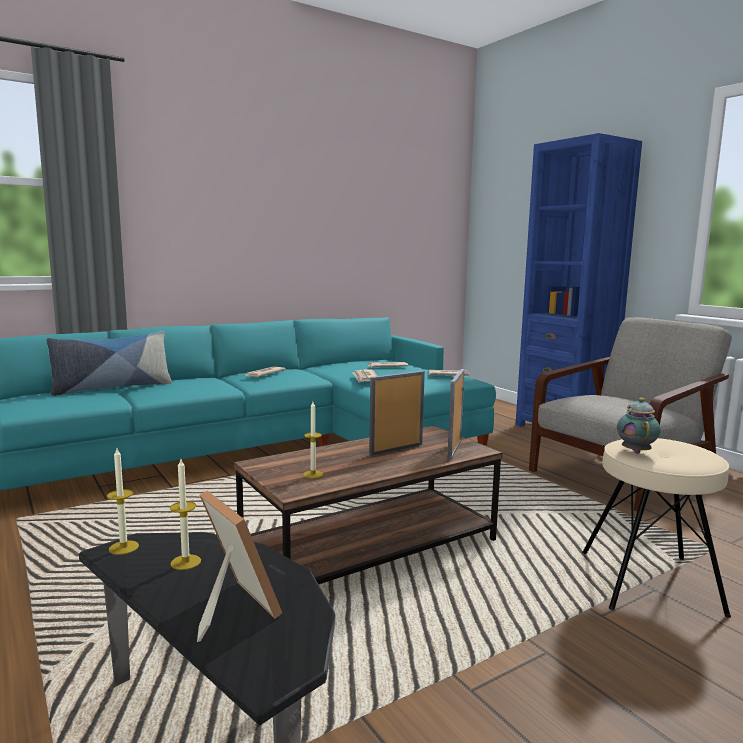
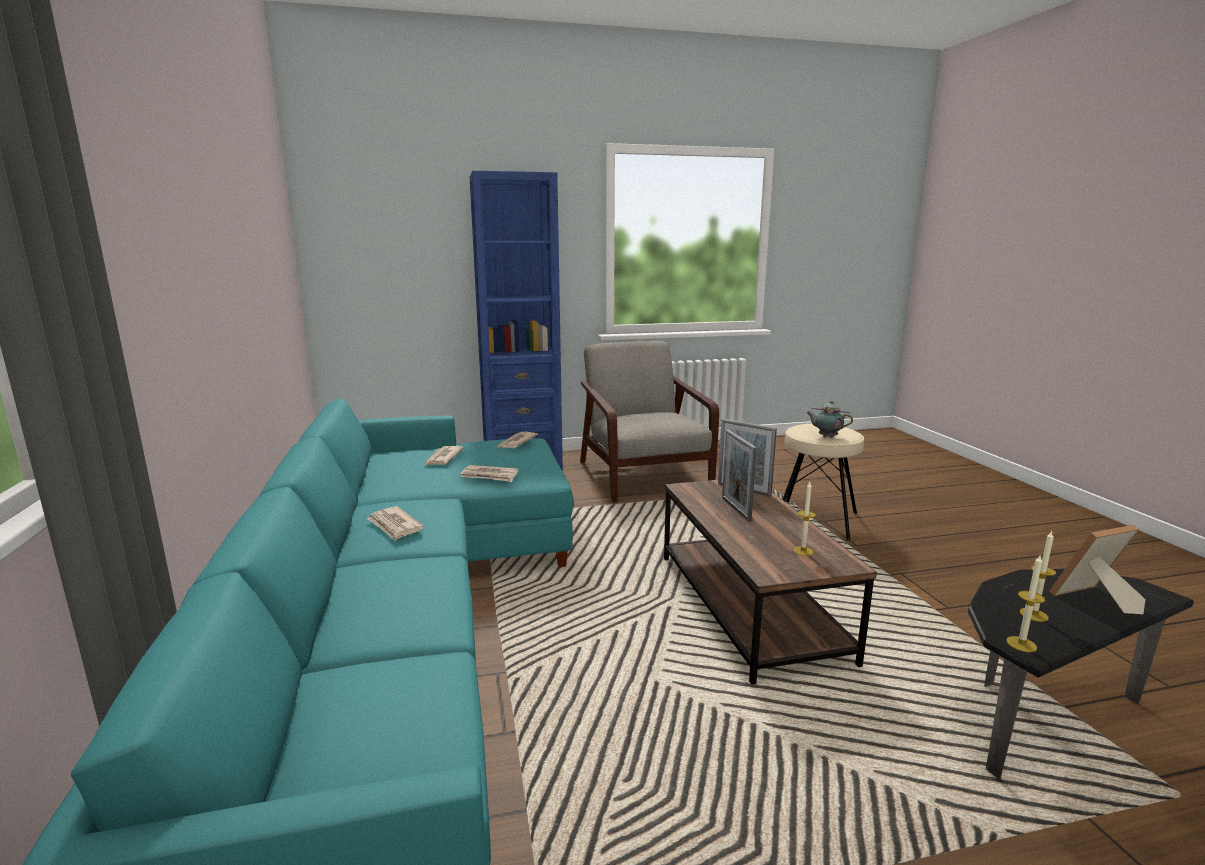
camera: 70 degrees left, 5 degrees up
pillow [46,331,172,396] -> none

